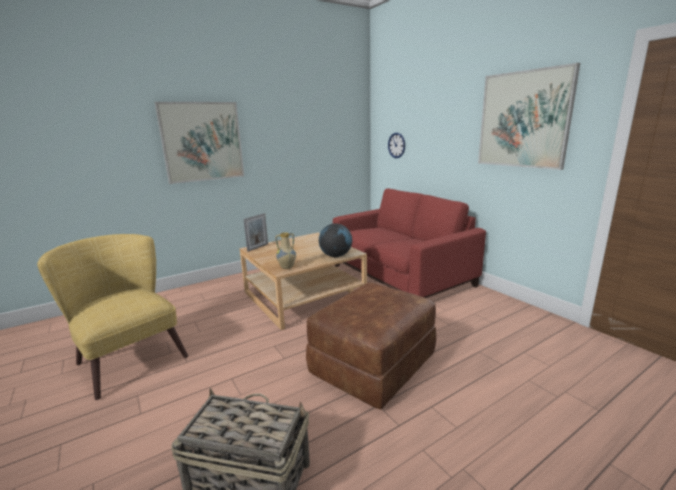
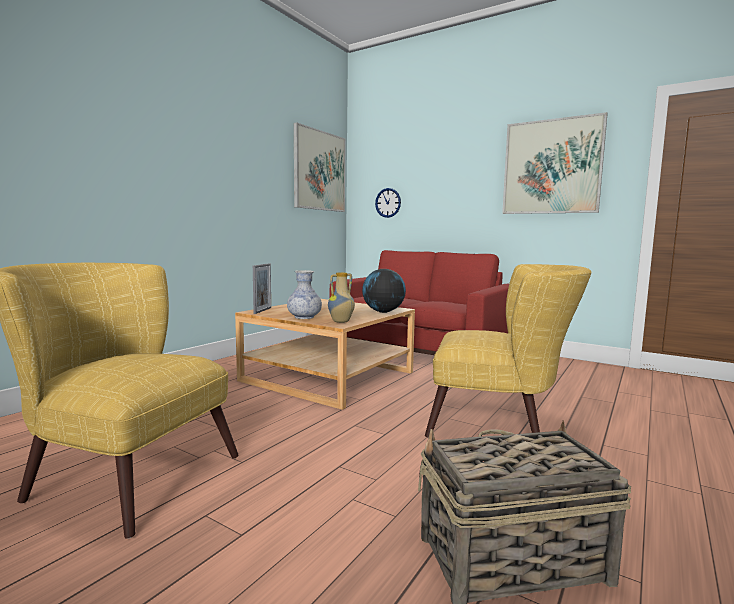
camera: 25 degrees left, 10 degrees down
picture [155,102,244,184] -> picture moved to [294,122,346,212]
brown ottoman [306,282,436,410] -> yellow armchair [425,264,592,438]
none -> vase [287,270,322,319]

